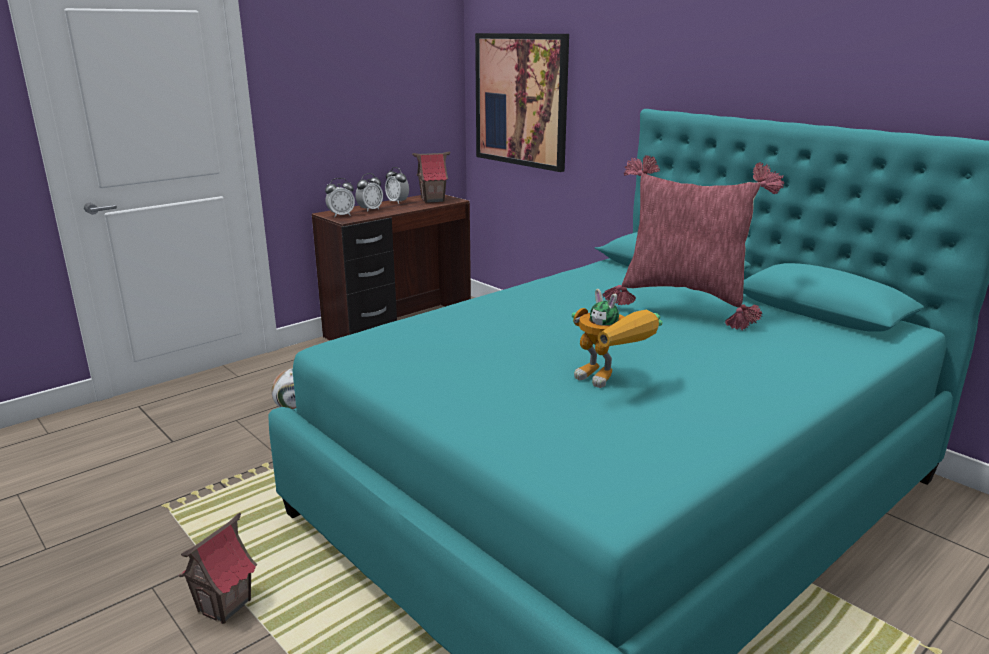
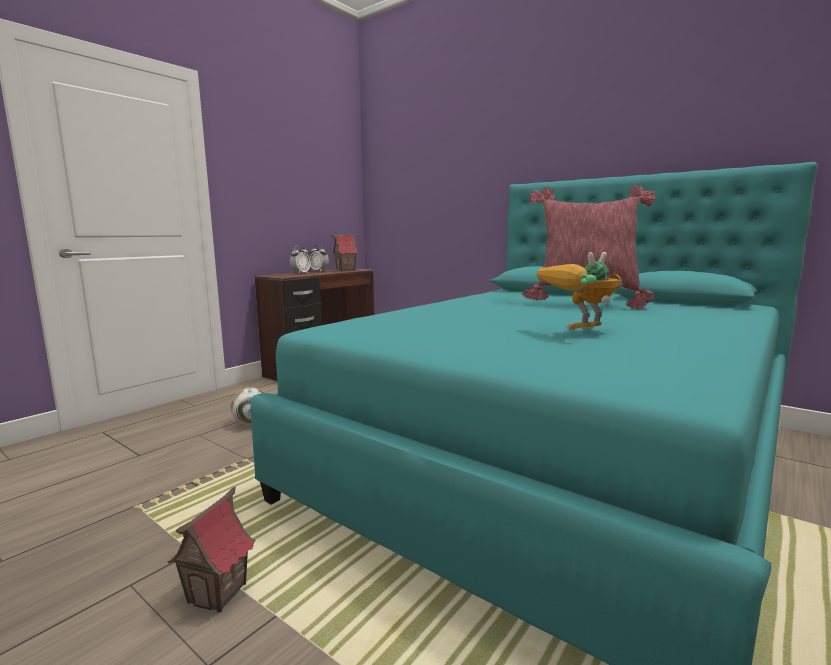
camera: 10 degrees left, 10 degrees down
alarm clock [325,178,355,217] -> none
picture [475,33,569,172] -> none
toy robot [572,289,663,388] -> toy robot turned 120 degrees clockwise [537,252,623,331]

